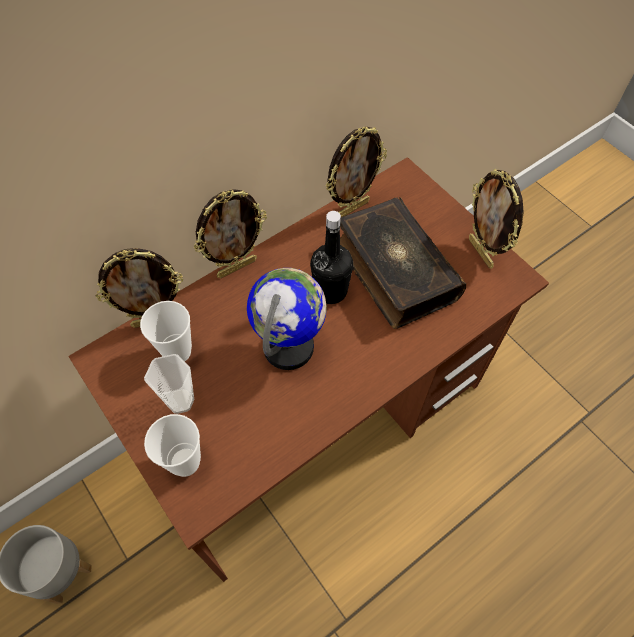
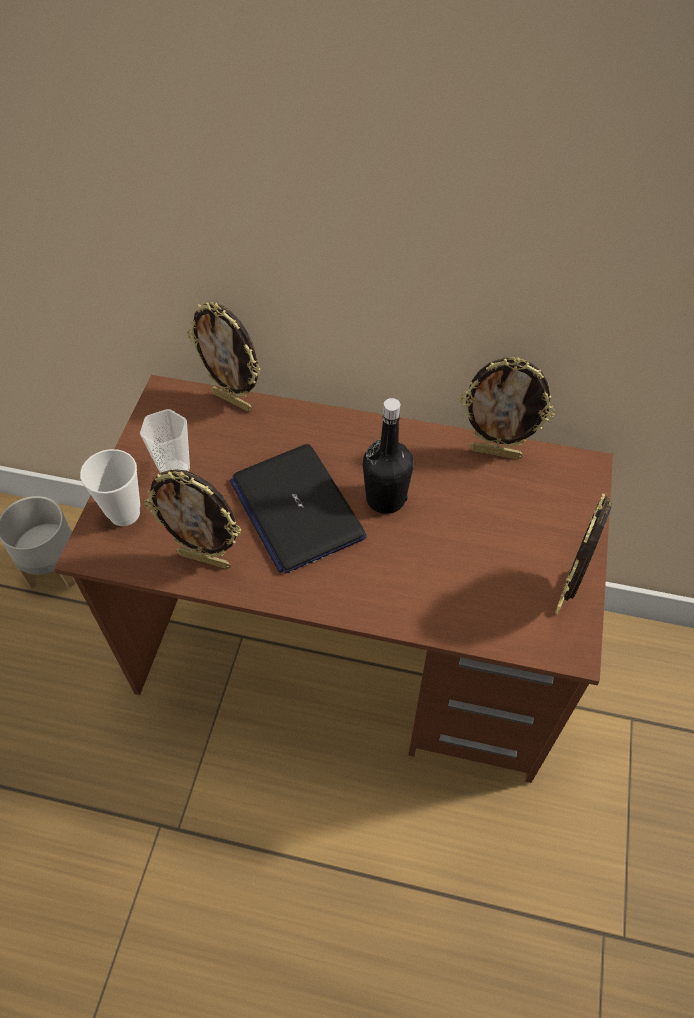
camera: 50 degrees right, 5 degrees down
cup [140,301,192,362] -> none
picture frame [194,189,267,278] -> picture frame moved to [143,469,241,569]
globe [247,268,327,370] -> laptop [229,444,367,573]
book [340,197,466,329] -> none

